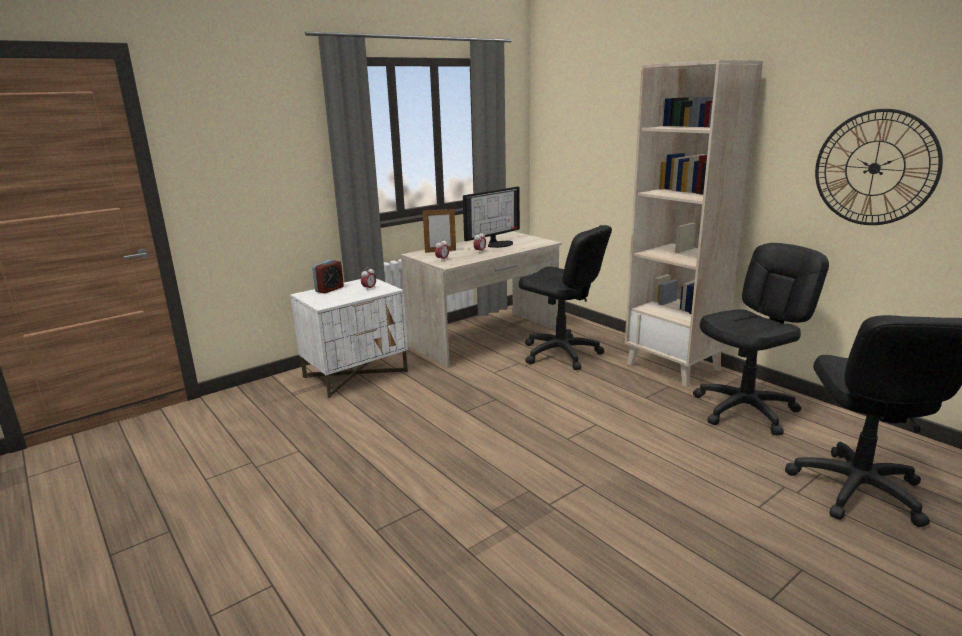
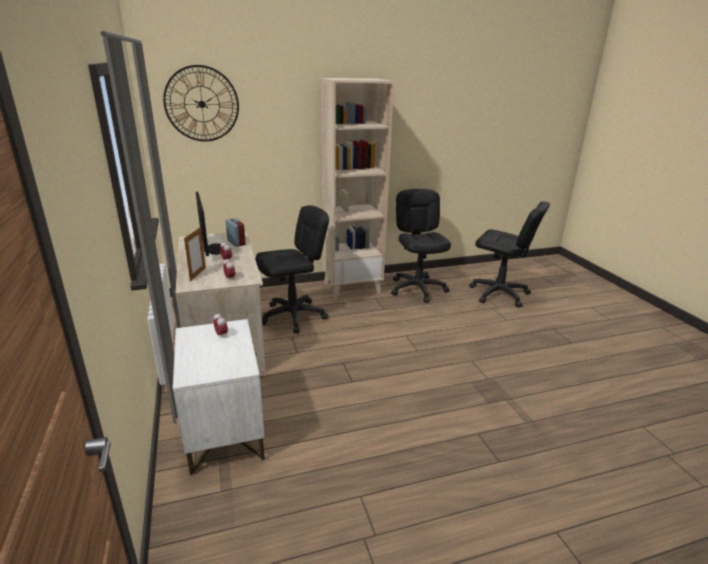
camera: 70 degrees left, 5 degrees up
alarm clock [312,260,344,294] -> alarm clock moved to [225,218,246,247]
wall clock [815,109,943,225] -> wall clock moved to [163,65,239,141]

